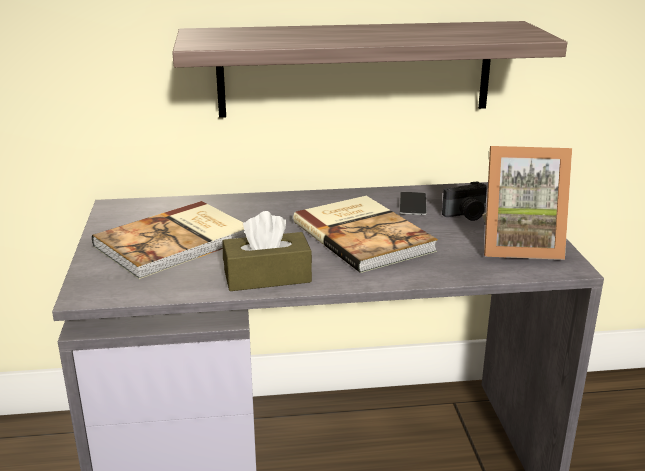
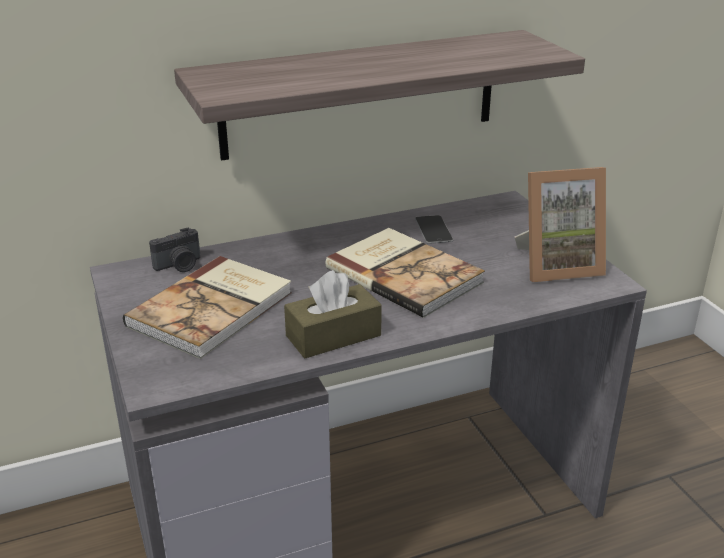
camera: 15 degrees left, 5 degrees up
camera [442,181,487,221] -> camera moved to [149,227,201,272]

